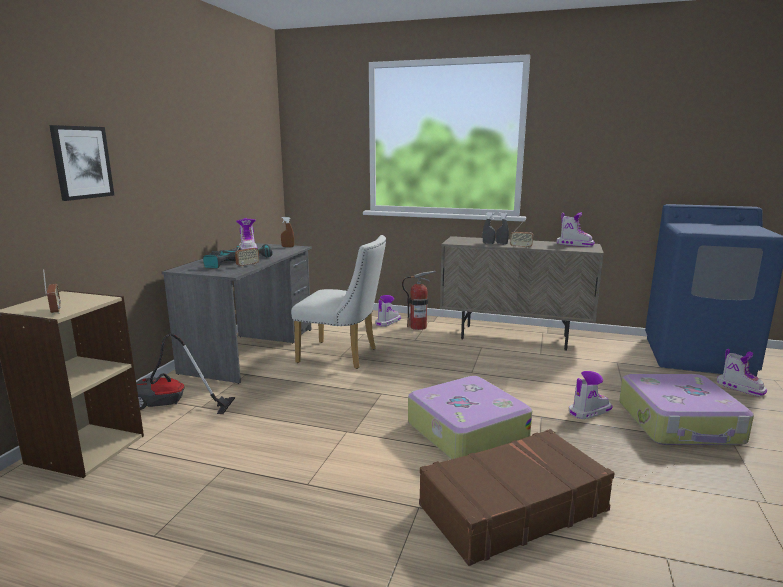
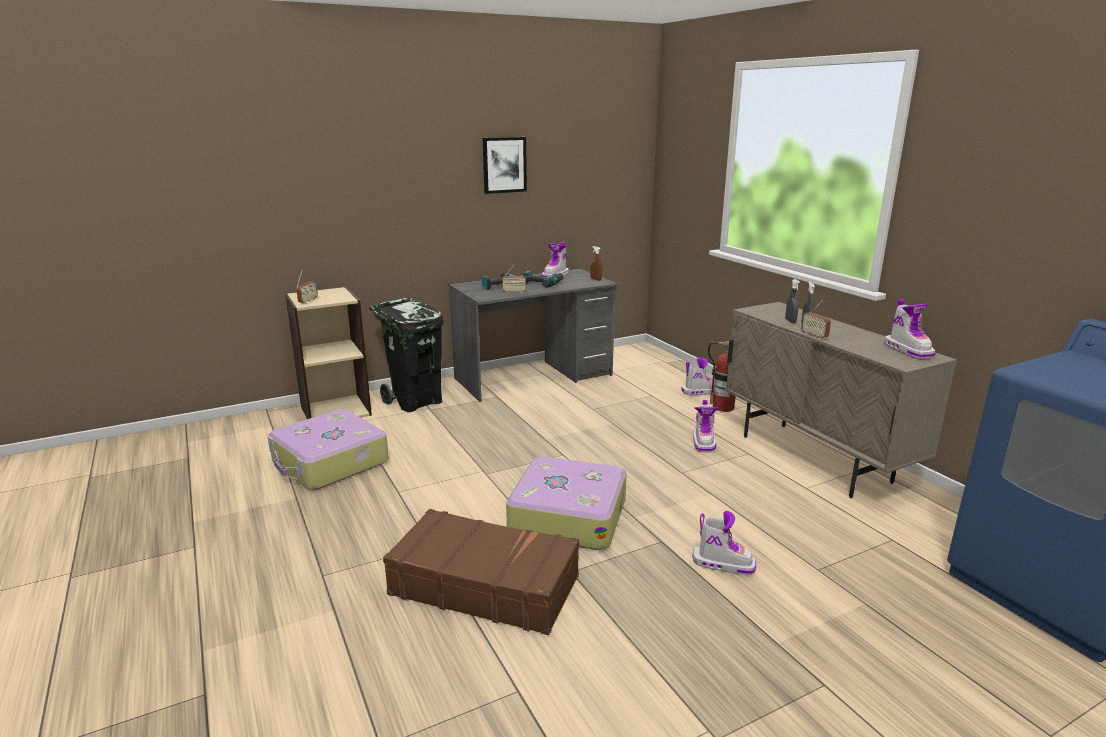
camera: 45 degrees right, 5 degrees up
picture [49,125,114,201] -> picture moved to [483,137,527,194]
vacuum cleaner [136,333,235,414] -> black trash can [369,298,444,412]
white chair [291,235,386,369] -> none
suitcase [619,374,754,445] -> suitcase moved to [268,409,389,490]
boot [717,349,767,397] -> boot moved to [693,400,719,452]

